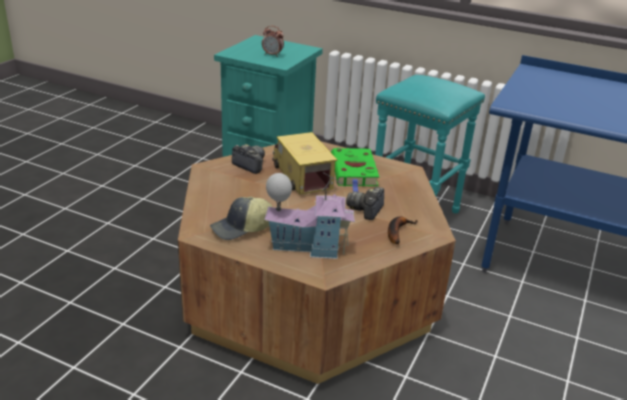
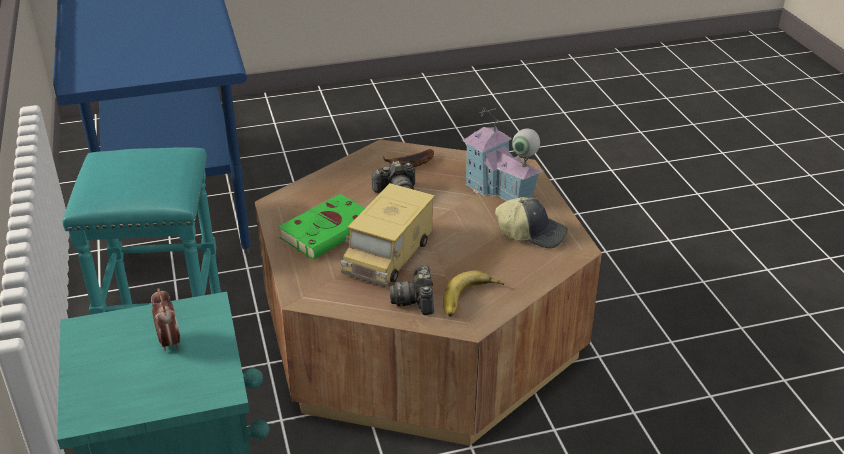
camera: 130 degrees left, 5 degrees up
none -> banana [443,270,504,317]

